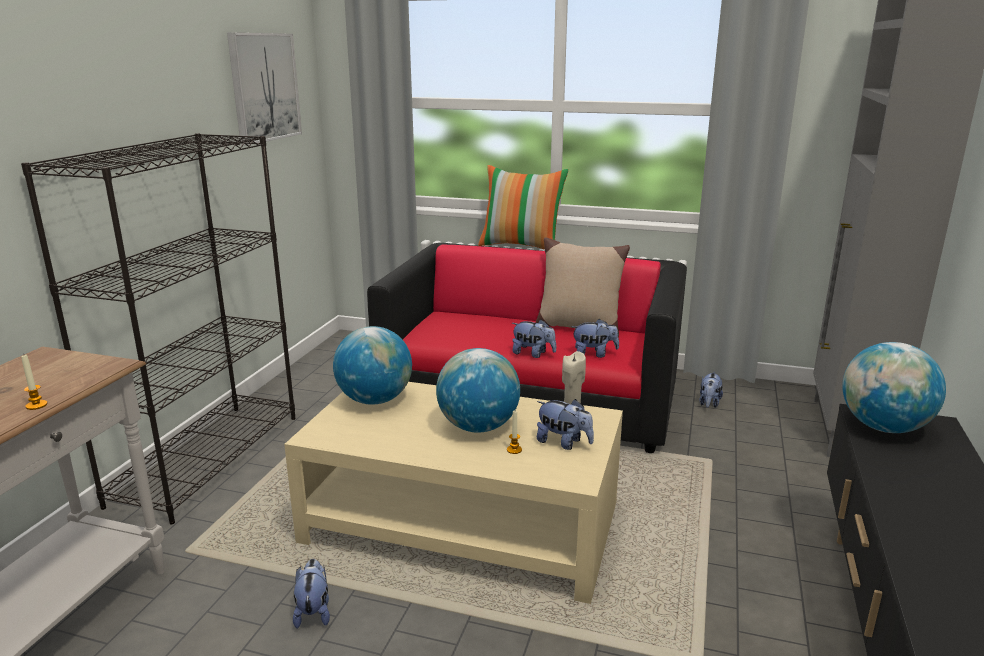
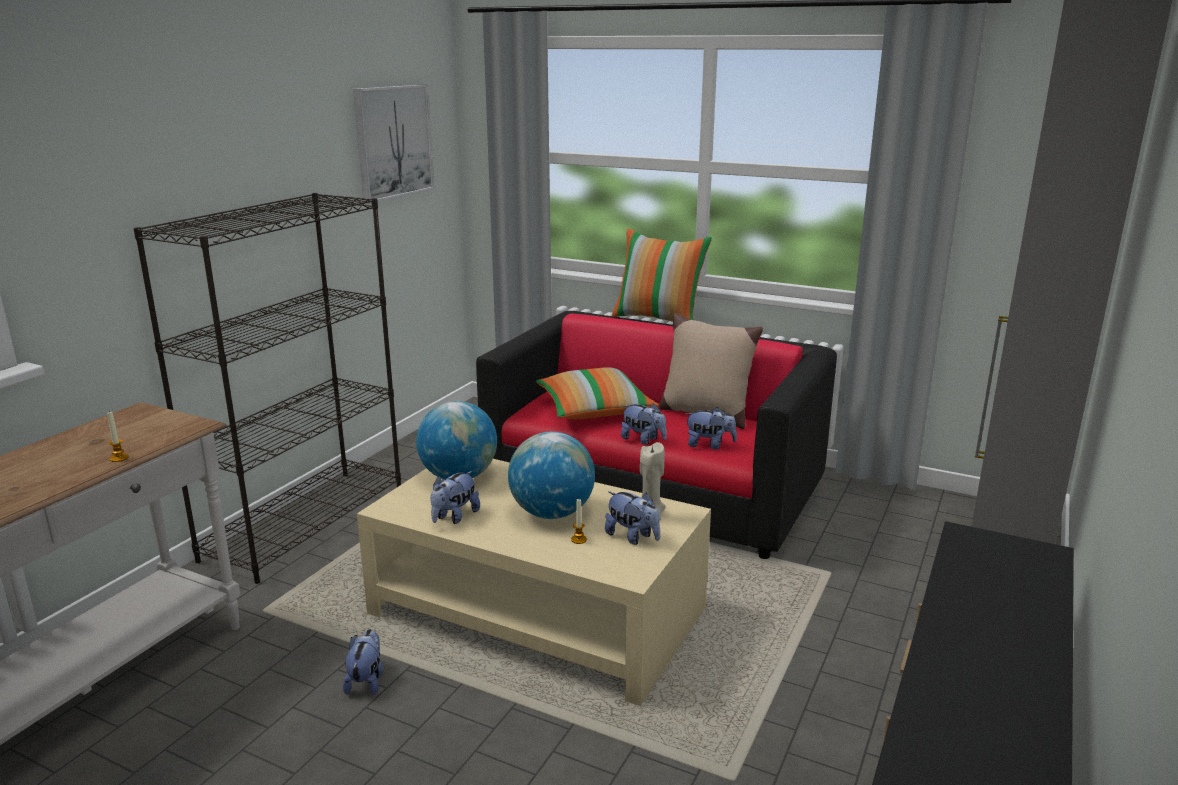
camera: 10 degrees right, 0 degrees up
plush toy [700,372,723,408] -> plush toy moved to [430,471,480,524]
globe [842,342,946,433] -> none
none -> pillow [536,367,659,419]

